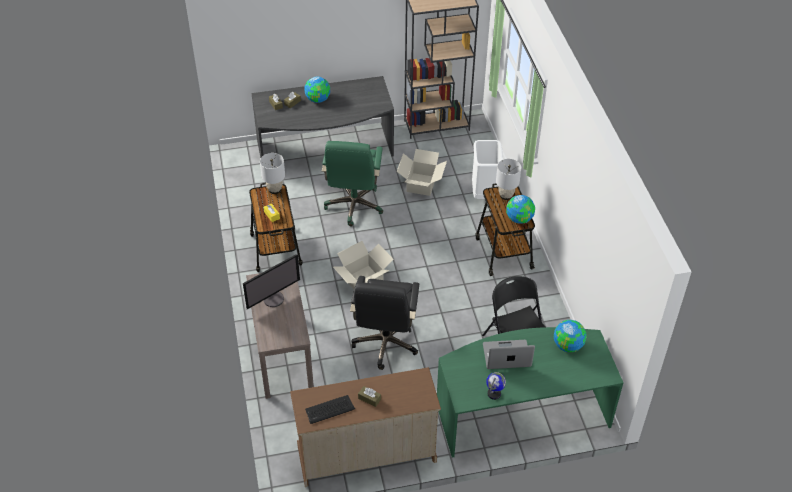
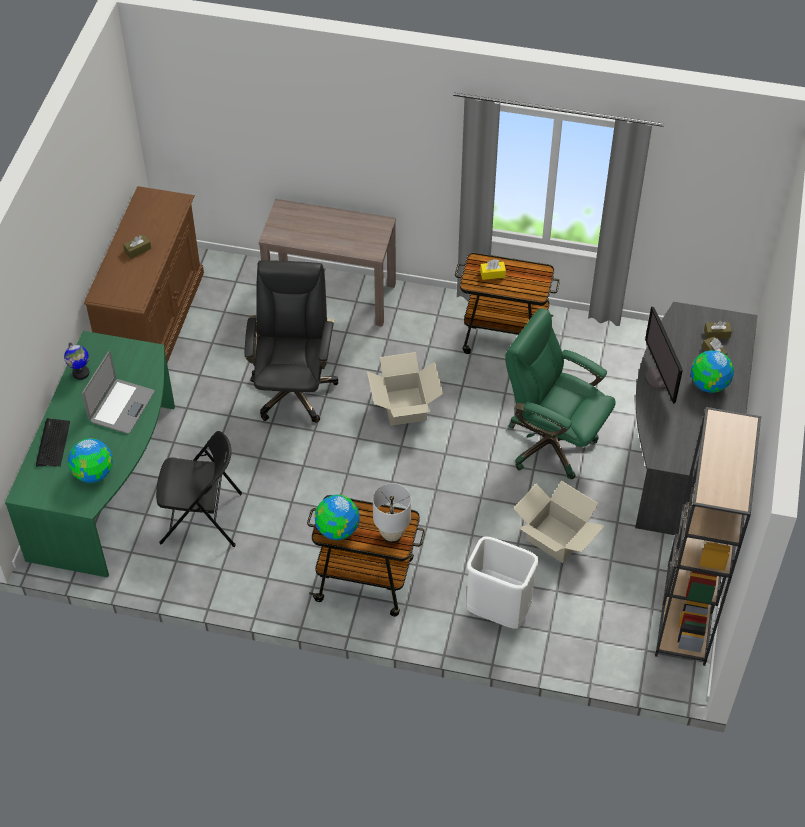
camera: 115 degrees right, 5 degrees up
monitor [243,254,300,309] -> monitor moved to [645,306,683,404]
white table lamp [260,153,285,194] -> none
keyboard [305,395,355,424] -> keyboard moved to [36,418,70,467]
black office chair [350,276,419,370] -> black office chair turned 60 degrees clockwise [244,260,338,422]

